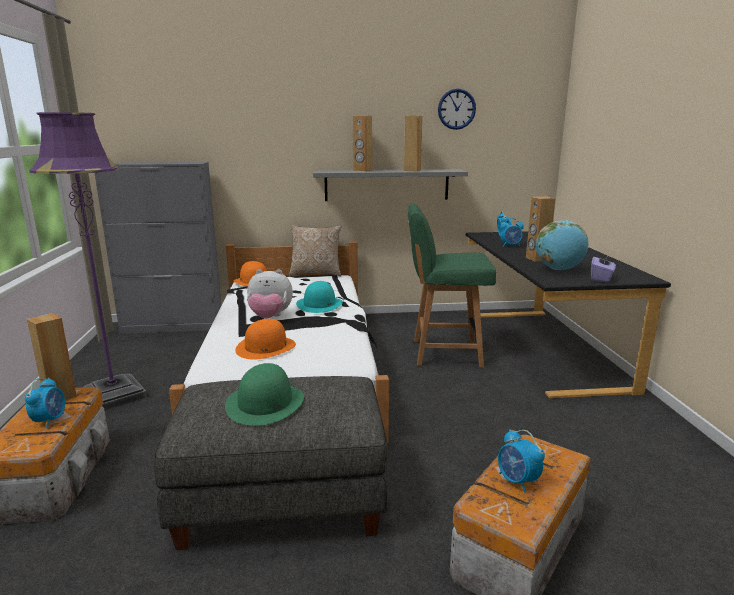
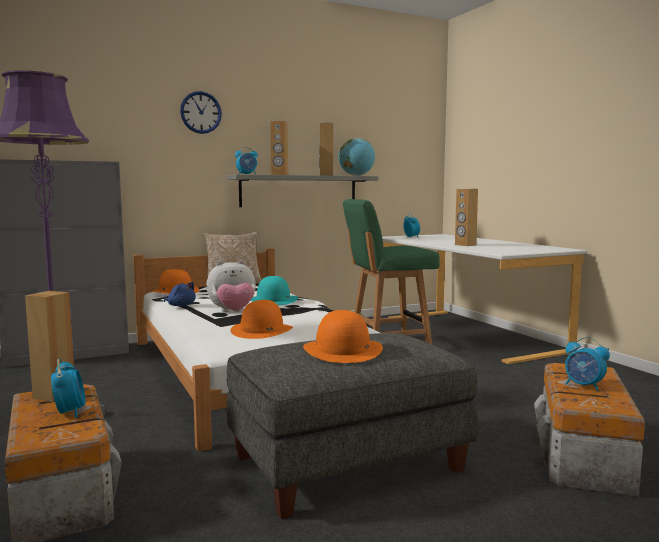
camera: 20 degrees left, 10 degrees down
green hat [225,363,304,426] -> orange hat [303,310,383,363]
wall clock [438,89,476,130] -> wall clock moved to [180,91,222,134]
black desk [466,231,671,398] -> white desk [382,234,587,364]
alarm clock [500,218,524,247] -> alarm clock moved to [235,147,258,175]
globe [536,220,588,270] -> globe moved to [338,138,375,176]
purple tissue box [591,254,616,283] -> none
none -> blue plush toy [164,282,196,307]

